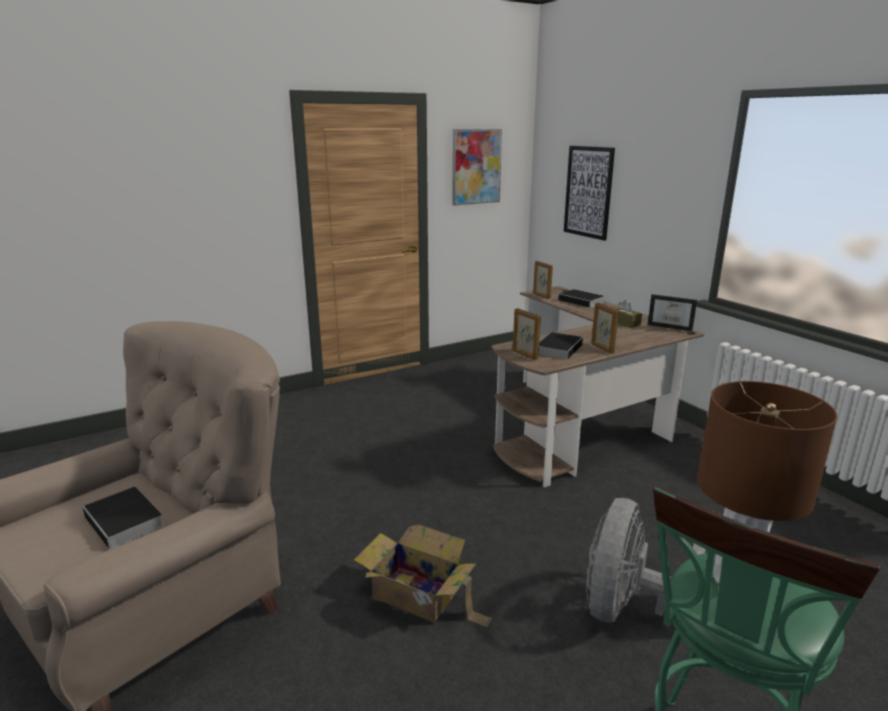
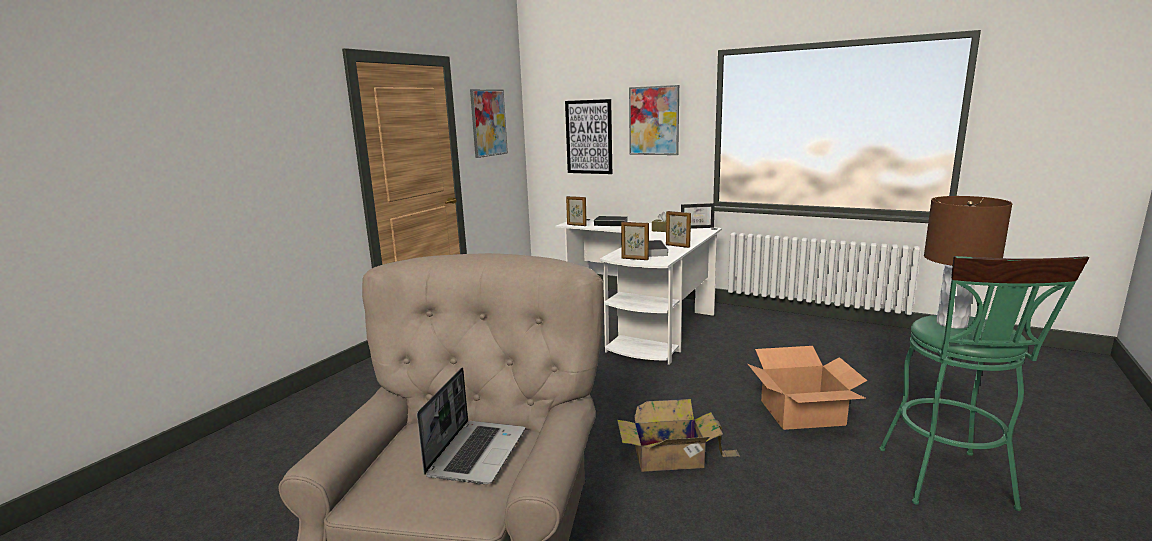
camera: 30 degrees left, 5 degrees down
book [82,487,164,550] -> laptop [417,368,525,484]
brown desk [492,286,704,487] -> white desk [555,218,722,365]
grey fan [586,498,706,623] -> cardboard box [748,346,867,430]
none -> picture [629,85,679,155]

